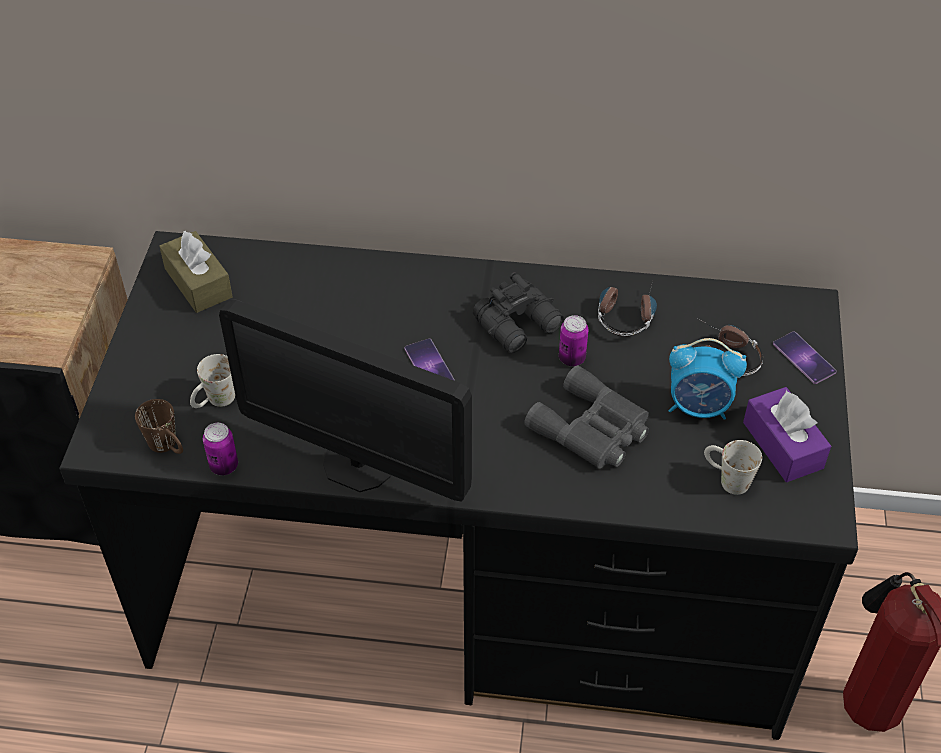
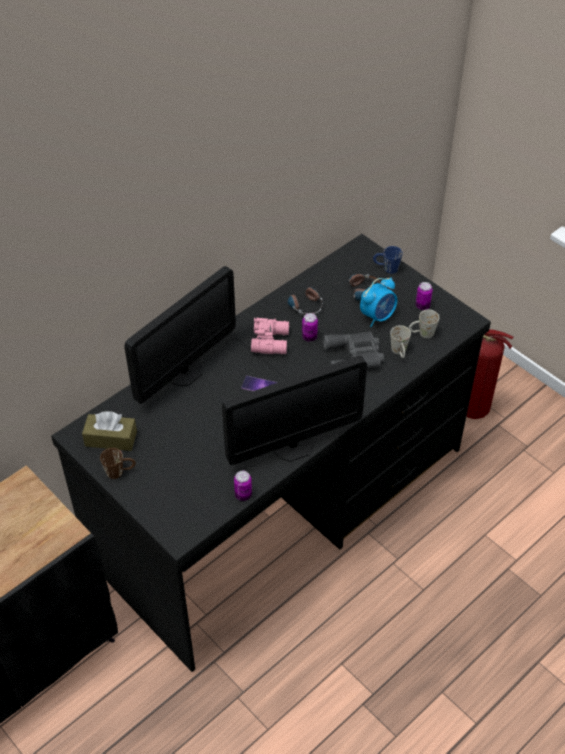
camera: 50 degrees left, 0 degrees up
brown mug [135,399,183,454] -> brown mug moved to [100,448,136,479]
white mug [190,354,235,408] -> white mug moved to [390,325,411,358]
black binoculars [473,272,564,353] -> pink binoculars [251,318,289,355]
purple tissue box [743,387,831,482] -> can [416,282,433,310]
phone [773,332,837,384] -> blue mug [373,246,403,274]
none -> monitor [124,266,236,404]

